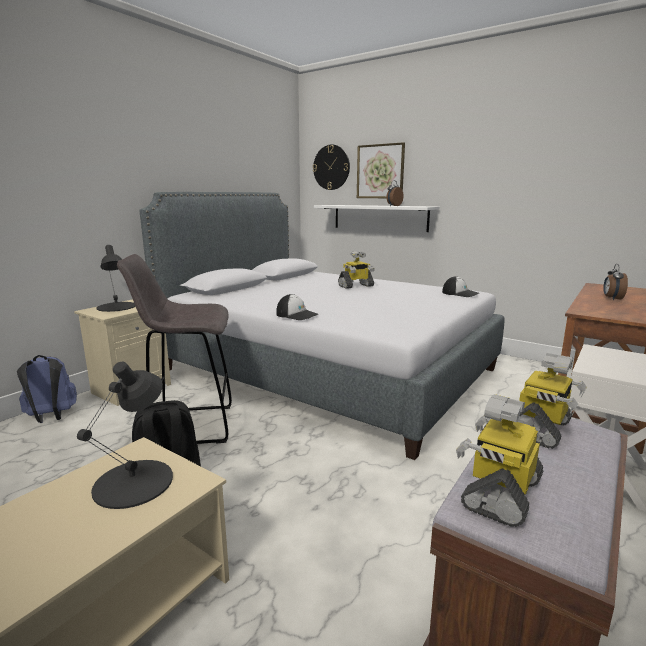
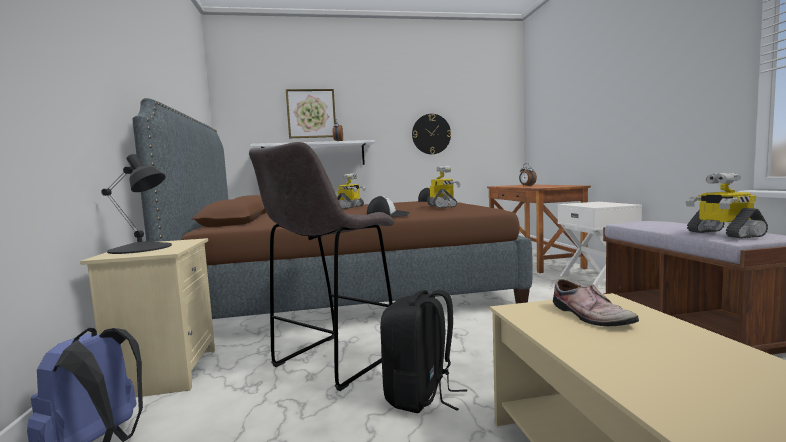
camera: 45 degrees left, 10 degrees down
black table lamp [77,362,173,509] -> shoe [553,279,639,326]
grey bed [140,192,504,460] -> brown bed [132,98,533,319]
wall clock [313,145,350,190] -> wall clock moved to [412,114,451,154]
toy robot [517,353,587,449] -> toy robot moved to [427,166,460,208]

